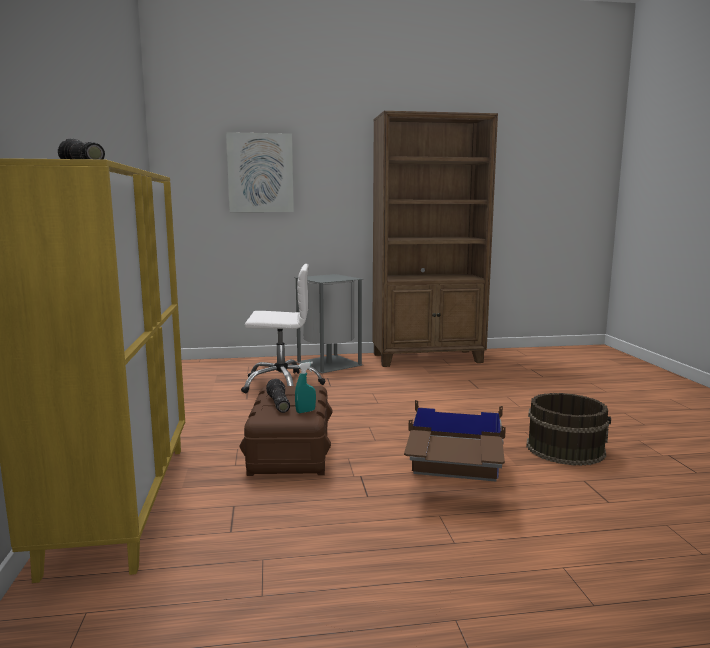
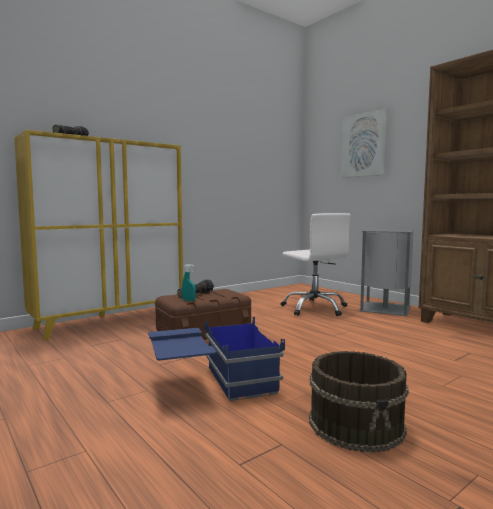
camera: 60 degrees right, 5 degrees down
brown storage box [404,400,506,482] -> blue storage box [148,316,285,401]

